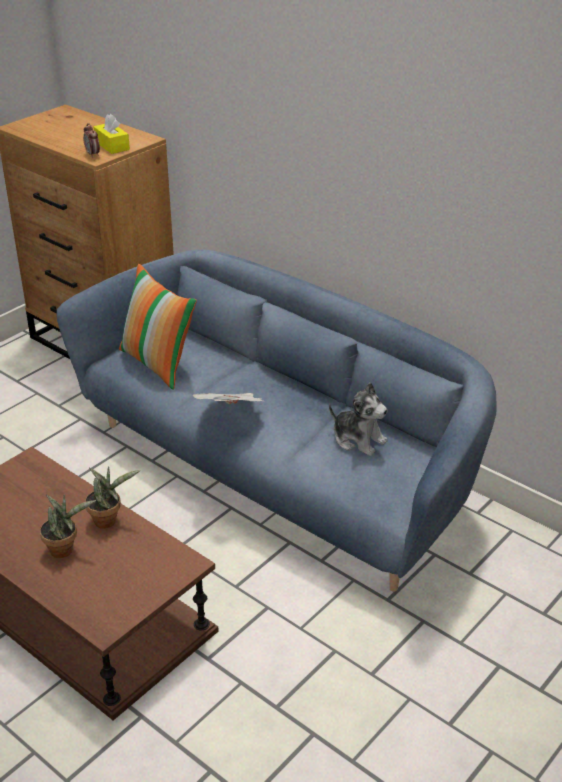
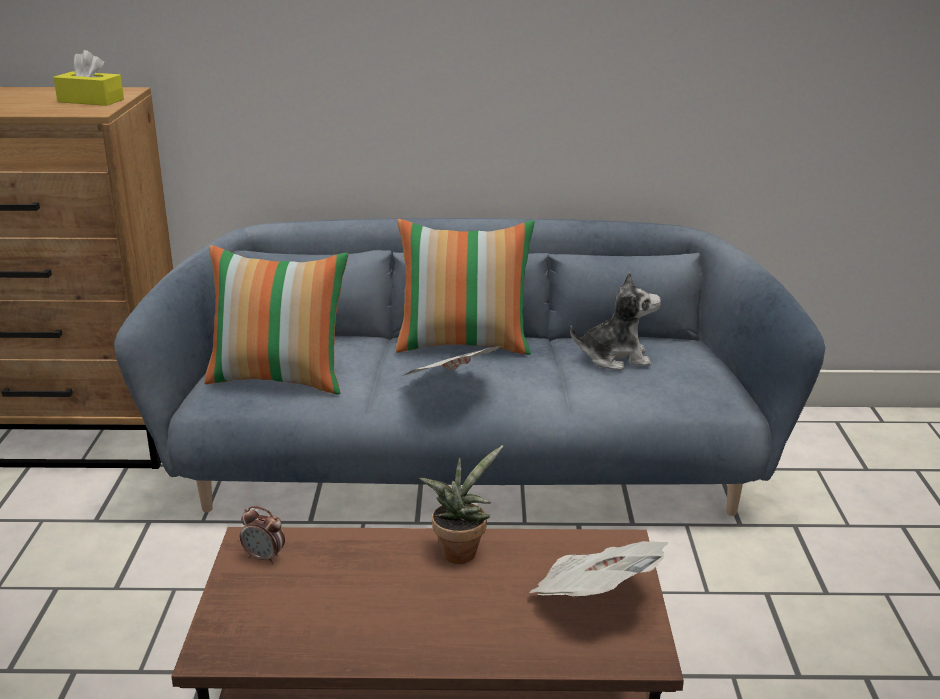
camera: 40 degrees left, 10 degrees down
potted plant [40,494,96,558] -> none
alarm clock [83,123,100,158] -> alarm clock moved to [240,506,285,564]
none -> pillow [396,219,535,355]
none -> newspaper [529,541,668,596]

